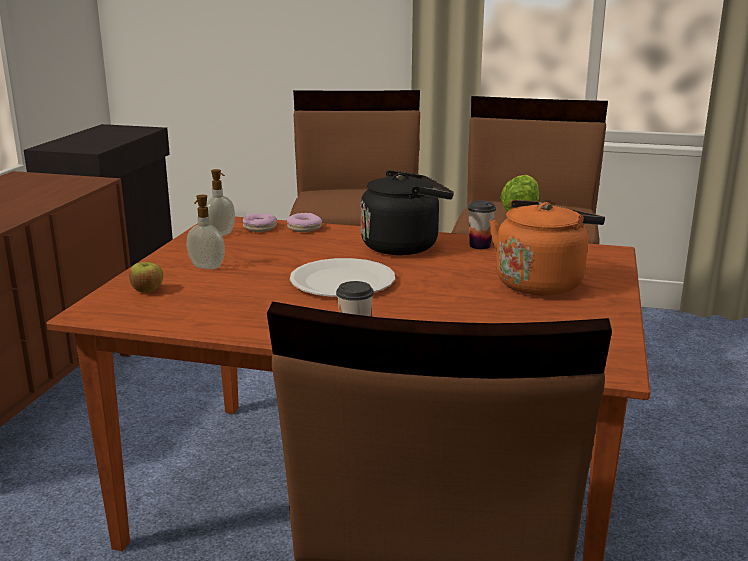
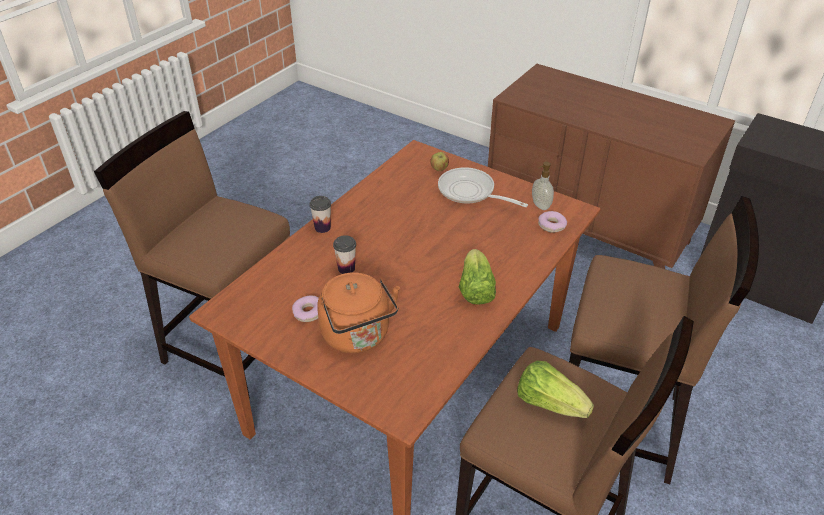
camera: 110 degrees right, 20 degrees up
soap dispenser [187,195,225,269] -> frying pan [438,167,528,207]
donut [287,213,322,232] -> donut moved to [292,296,319,322]
white plate [290,258,395,297] -> none
black kettle [361,170,454,255] -> lettuce [459,249,496,305]
cup [468,201,496,249] -> cup moved to [333,235,356,274]

